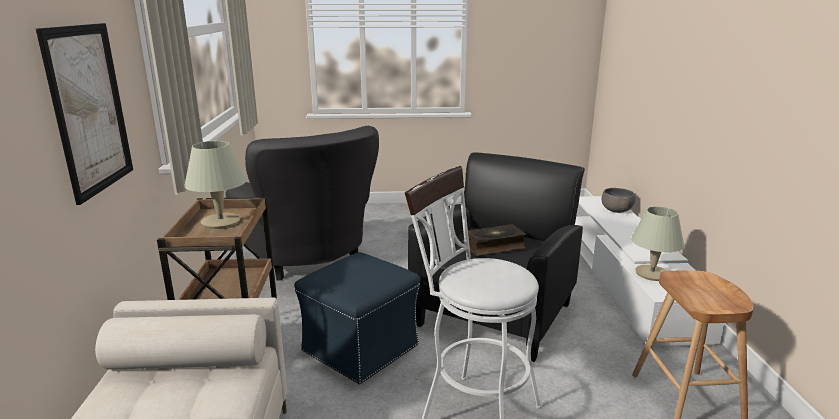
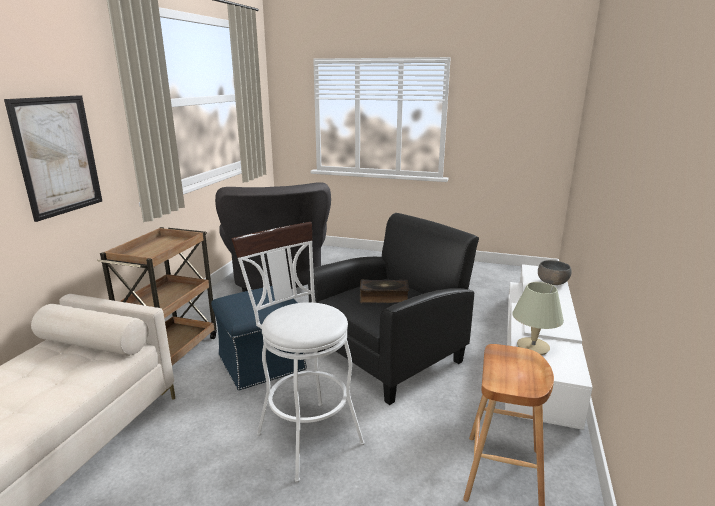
camera: 20 degrees right, 0 degrees up
beige table lamp [184,141,246,229] -> none

